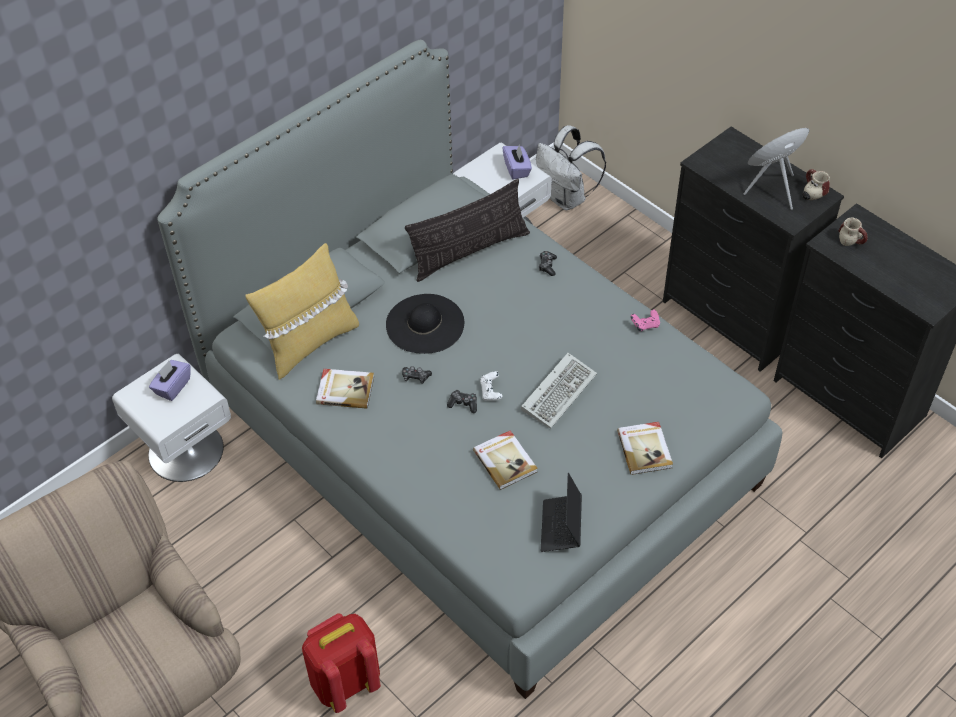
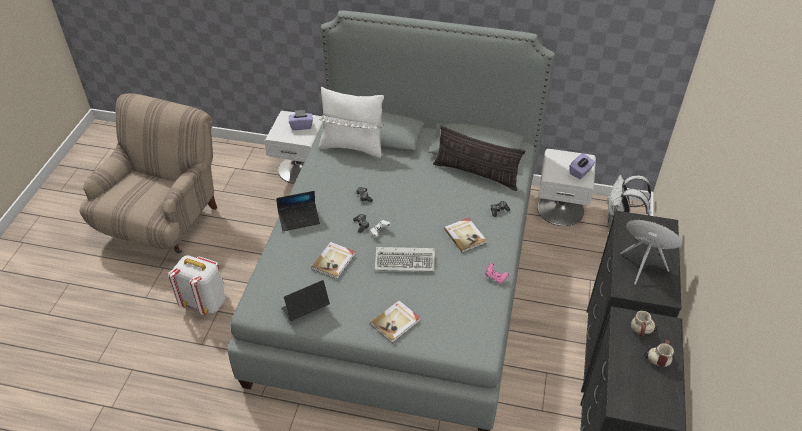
camera: 55 degrees right, 5 degrees down
yellow pillow [245,243,359,380] -> white pillow [318,87,384,158]
red backpack [302,613,381,713] -> white backpack [168,255,225,315]
book [316,369,374,409] -> book moved to [444,218,487,253]
black hat [386,294,464,354] -> none
mug [802,169,830,200] -> mug moved to [644,340,674,367]
none -> laptop [276,191,320,231]

